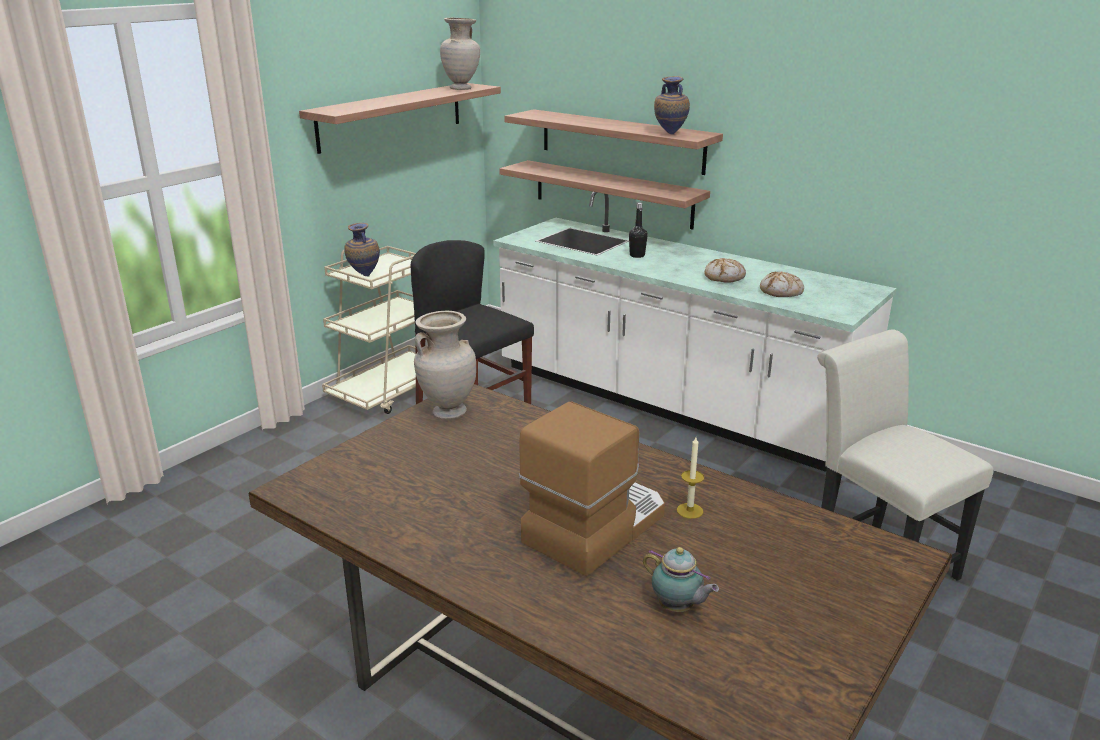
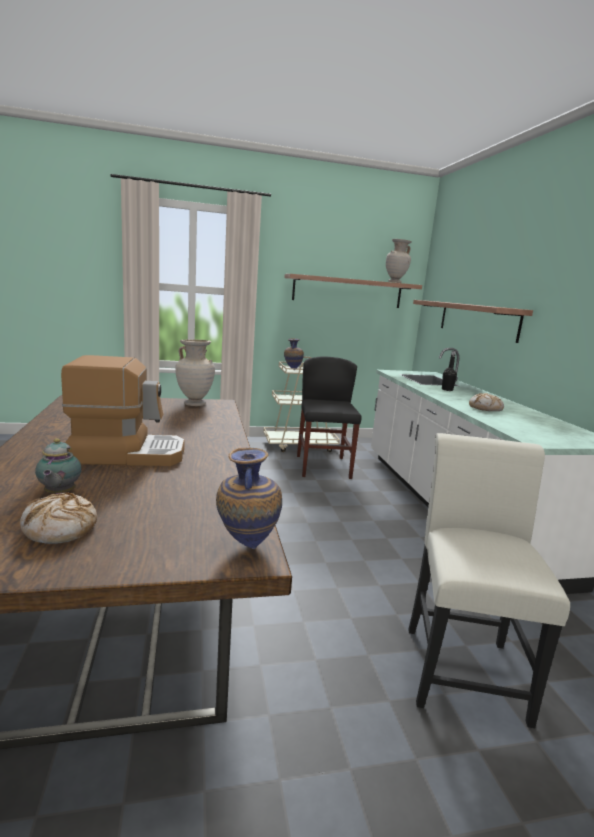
camera: 40 degrees right, 10 degrees down
shelf [499,160,710,230] -> none
vase [654,76,690,135] -> vase moved to [216,448,282,549]
candle [677,437,704,519] -> none
bread [760,271,804,297] -> bread moved to [20,492,97,544]

